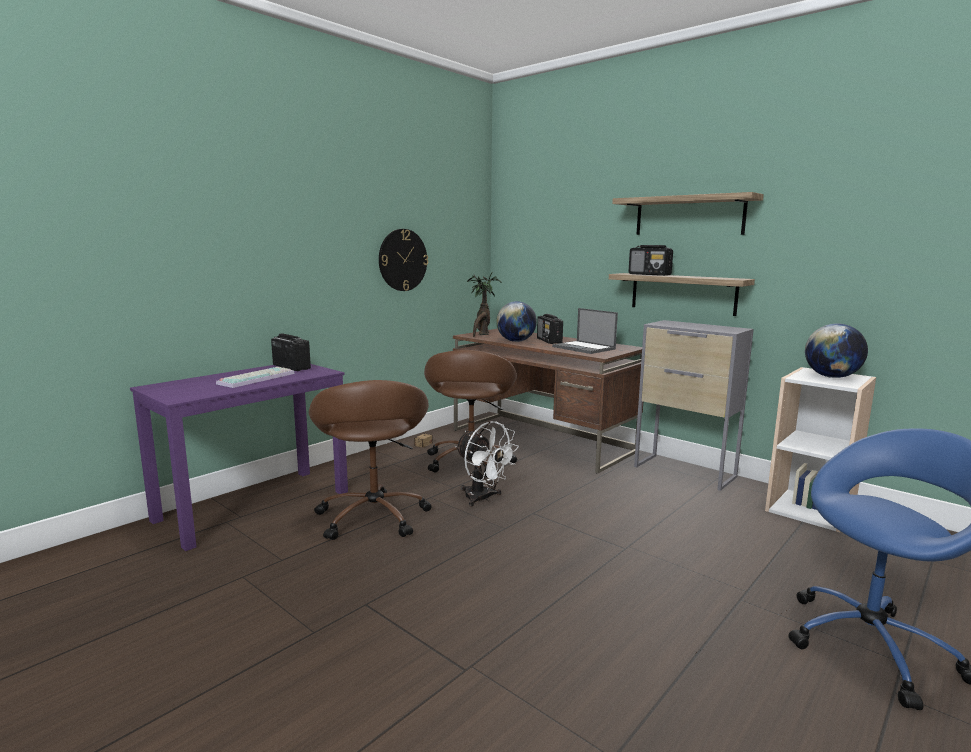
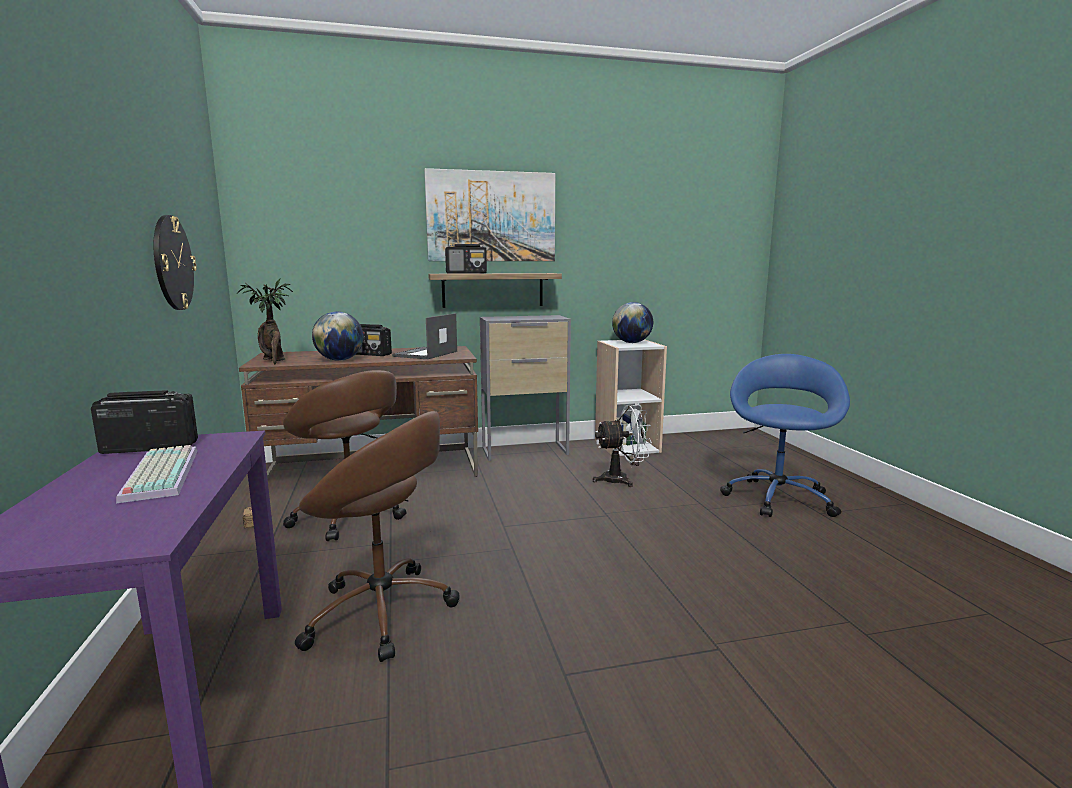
camera: 55 degrees left, 0 degrees up
white fan [455,421,519,507] -> white fan moved to [592,405,652,487]
laptop [552,308,618,354] -> laptop turned 120 degrees clockwise [392,313,457,359]
shelf [612,192,764,235] -> picture [424,168,555,261]

